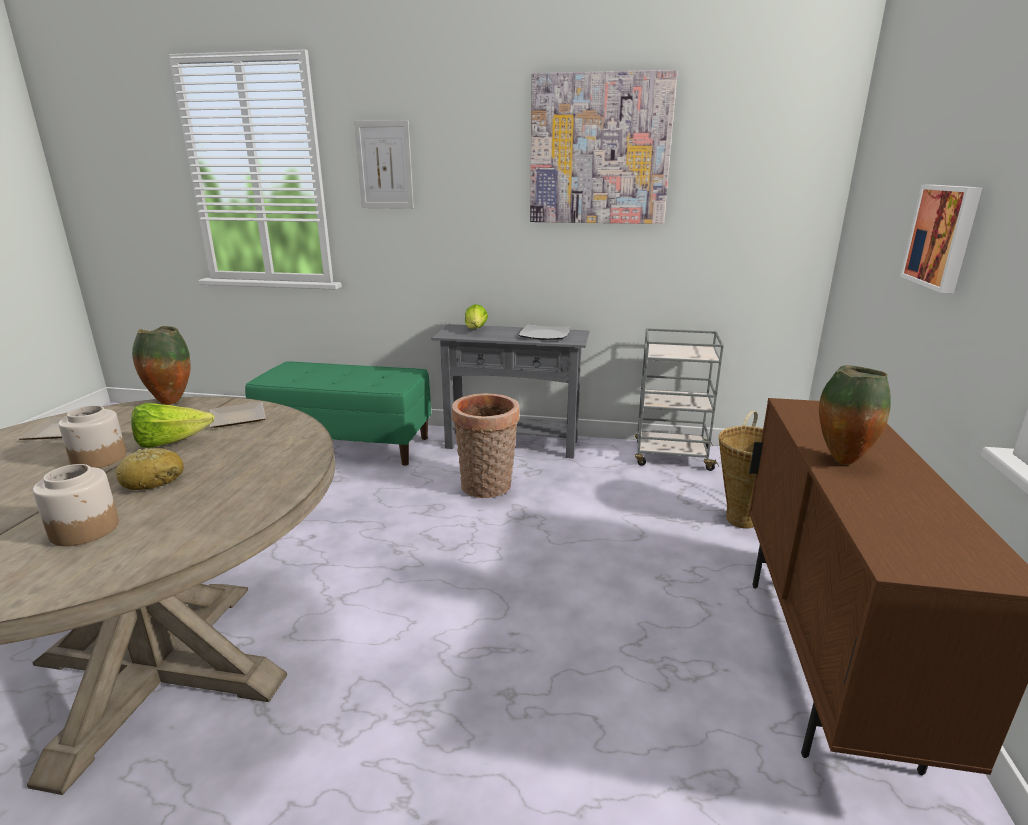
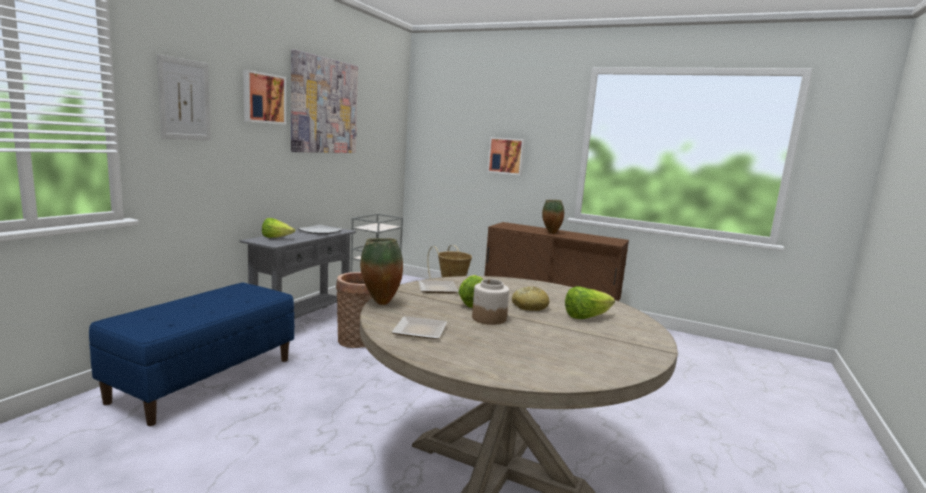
camera: 75 degrees left, 10 degrees down
jar [33,464,119,546] -> lettuce [565,286,615,319]
green bench [245,361,431,466] -> blue bench [89,283,294,426]
none -> picture [243,70,286,125]

